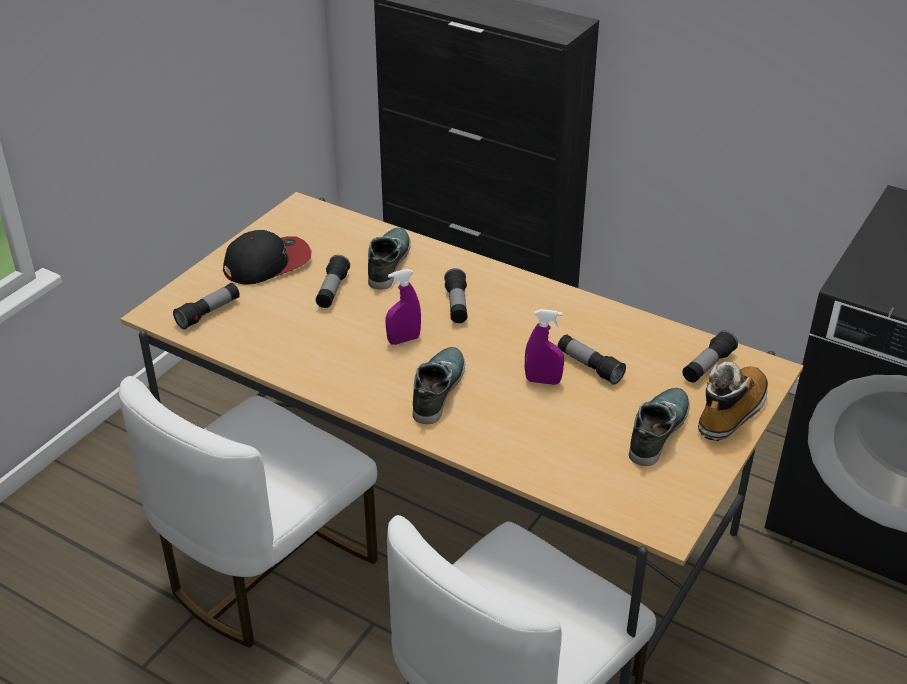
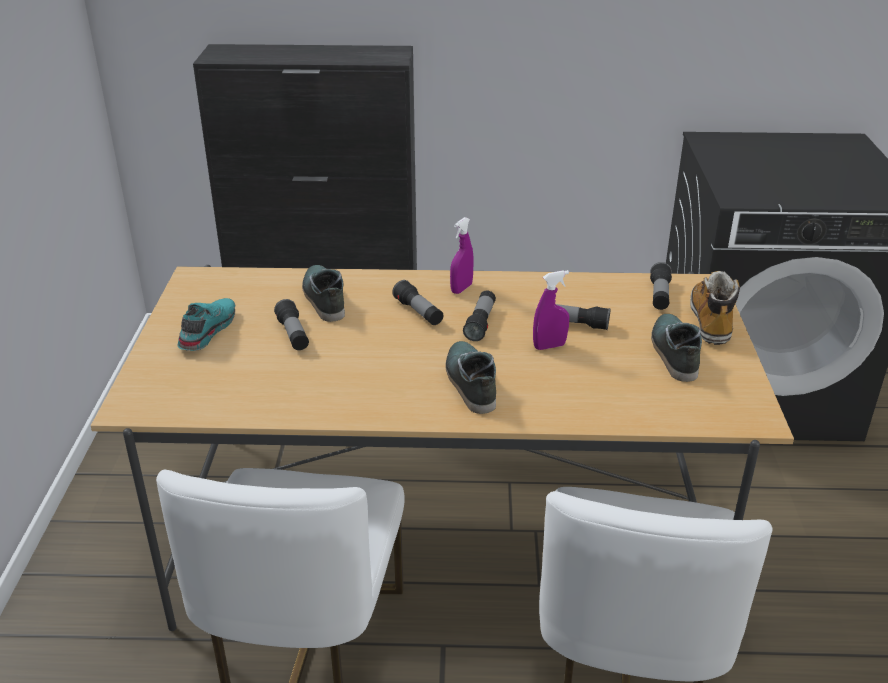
camera: 30 degrees left, 5 degrees down
flashlight [173,283,240,330] -> flashlight moved to [463,291,496,341]
cap [223,230,312,284] -> turquoise shoe [178,298,235,351]
purple spray bottle [386,269,421,345] -> purple spray bottle moved to [450,217,474,294]

